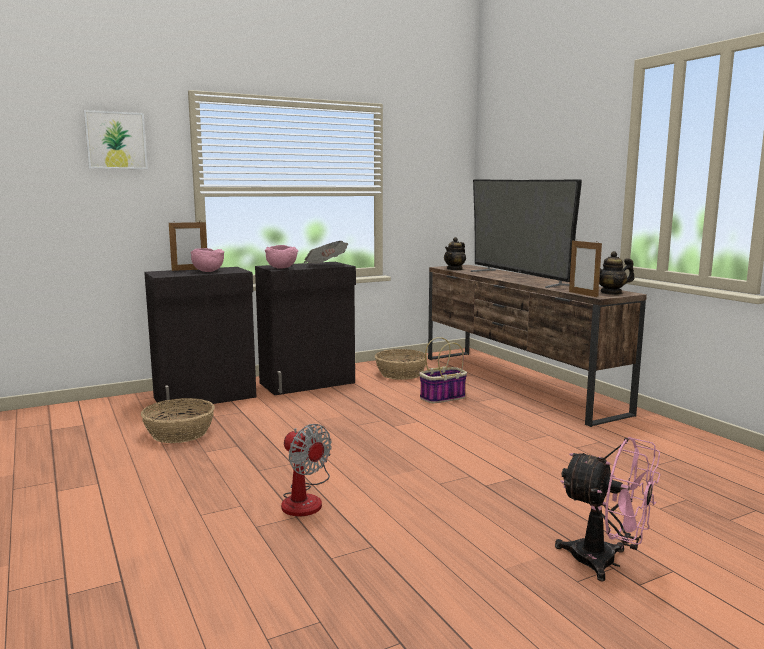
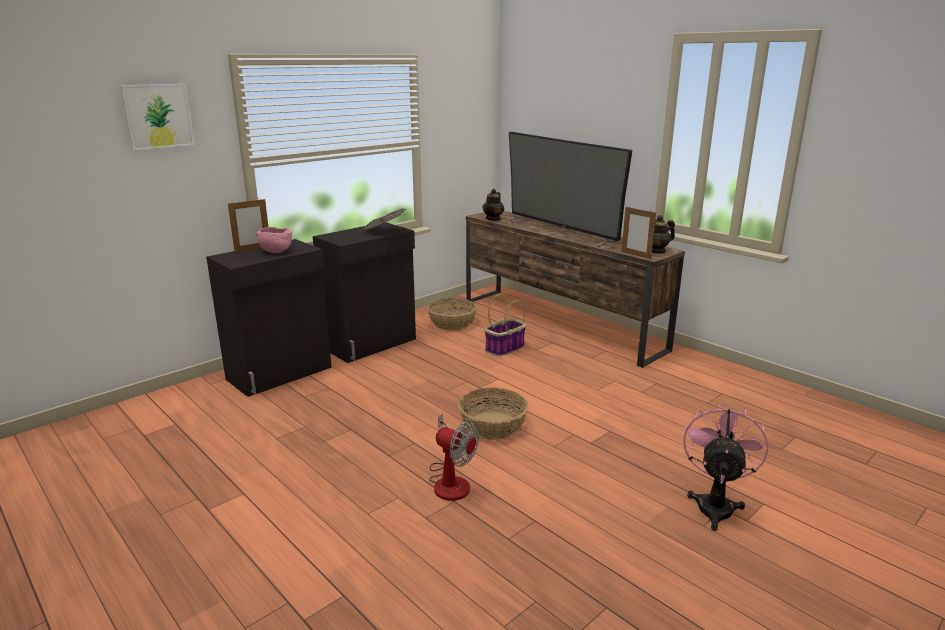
camera: 15 degrees left, 10 degrees up
basket [141,398,215,443] -> basket moved to [458,388,528,440]
pink bowl [265,245,298,269] -> none
pink fan [555,437,660,582] -> pink fan turned 90 degrees counterclockwise [683,402,768,531]

